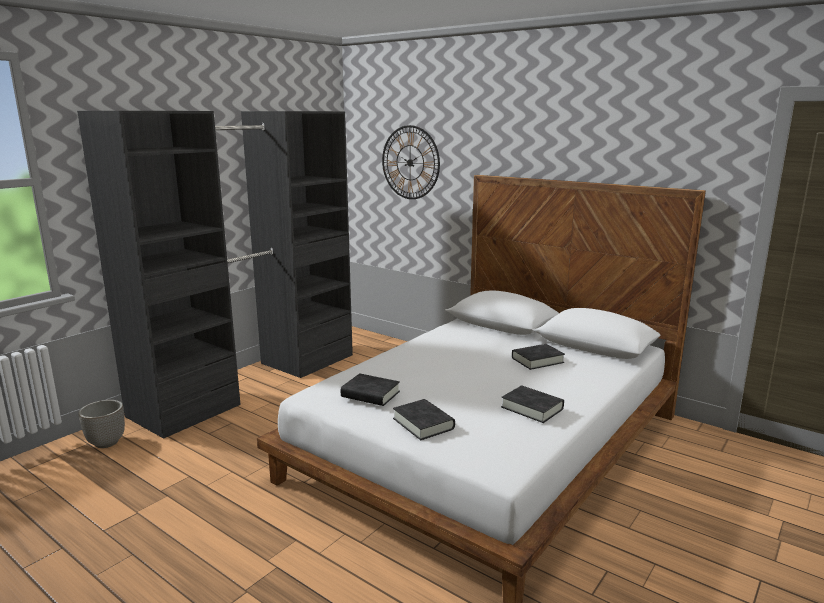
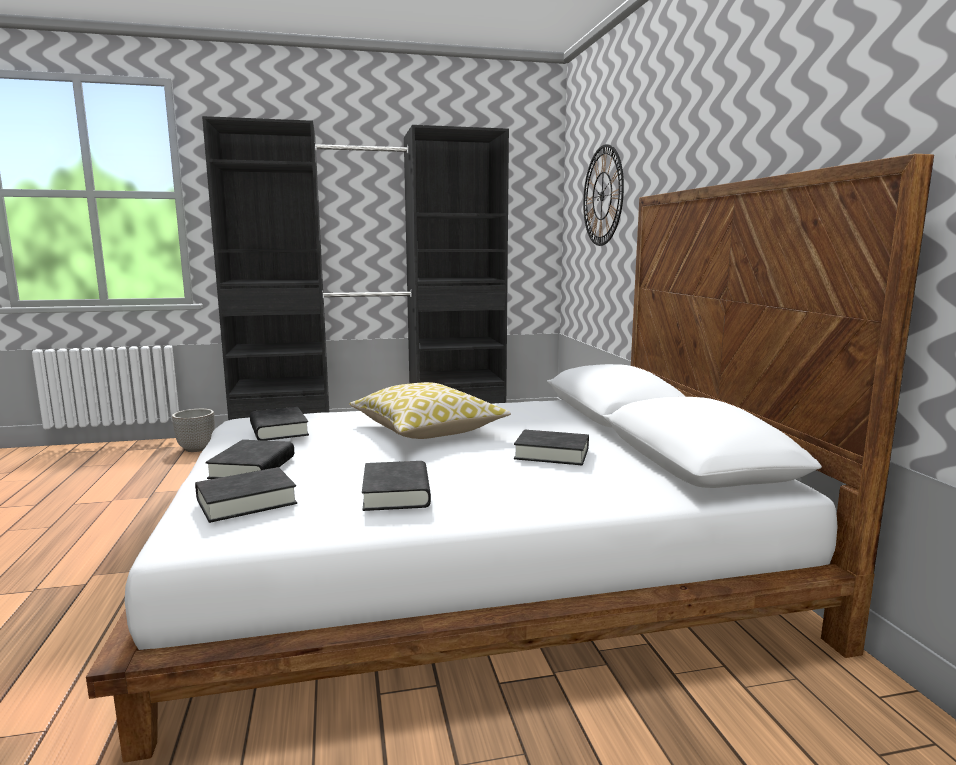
camera: 40 degrees right, 5 degrees down
none -> black book [195,467,297,523]
none -> pillow [349,382,511,439]

